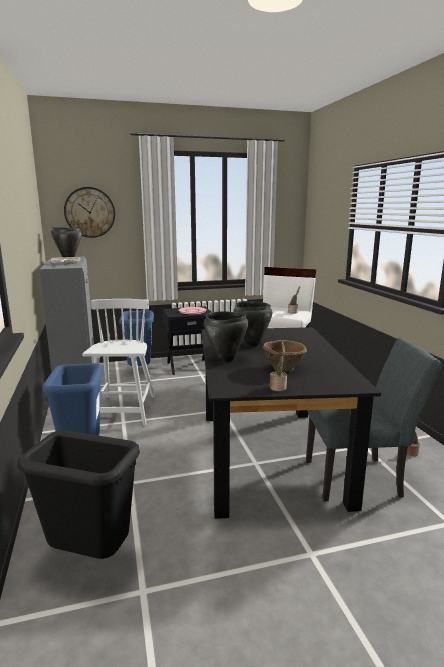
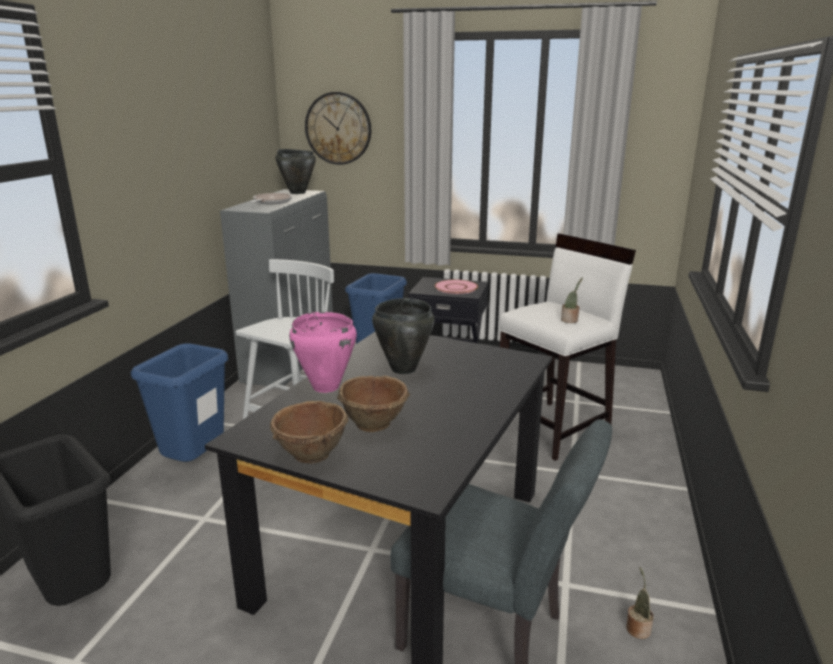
camera: 30 degrees right, 5 degrees up
black cooking pot [204,311,248,363] -> pink cooking pot [289,312,357,393]
potted plant [270,341,287,391] -> brown bowl [270,401,349,464]

